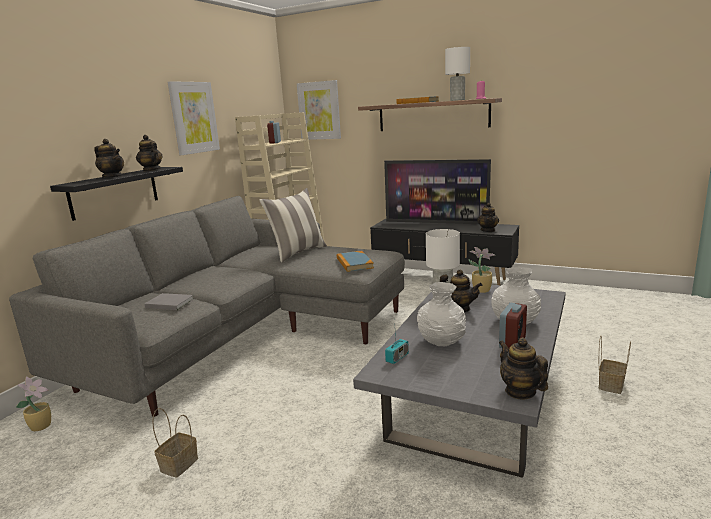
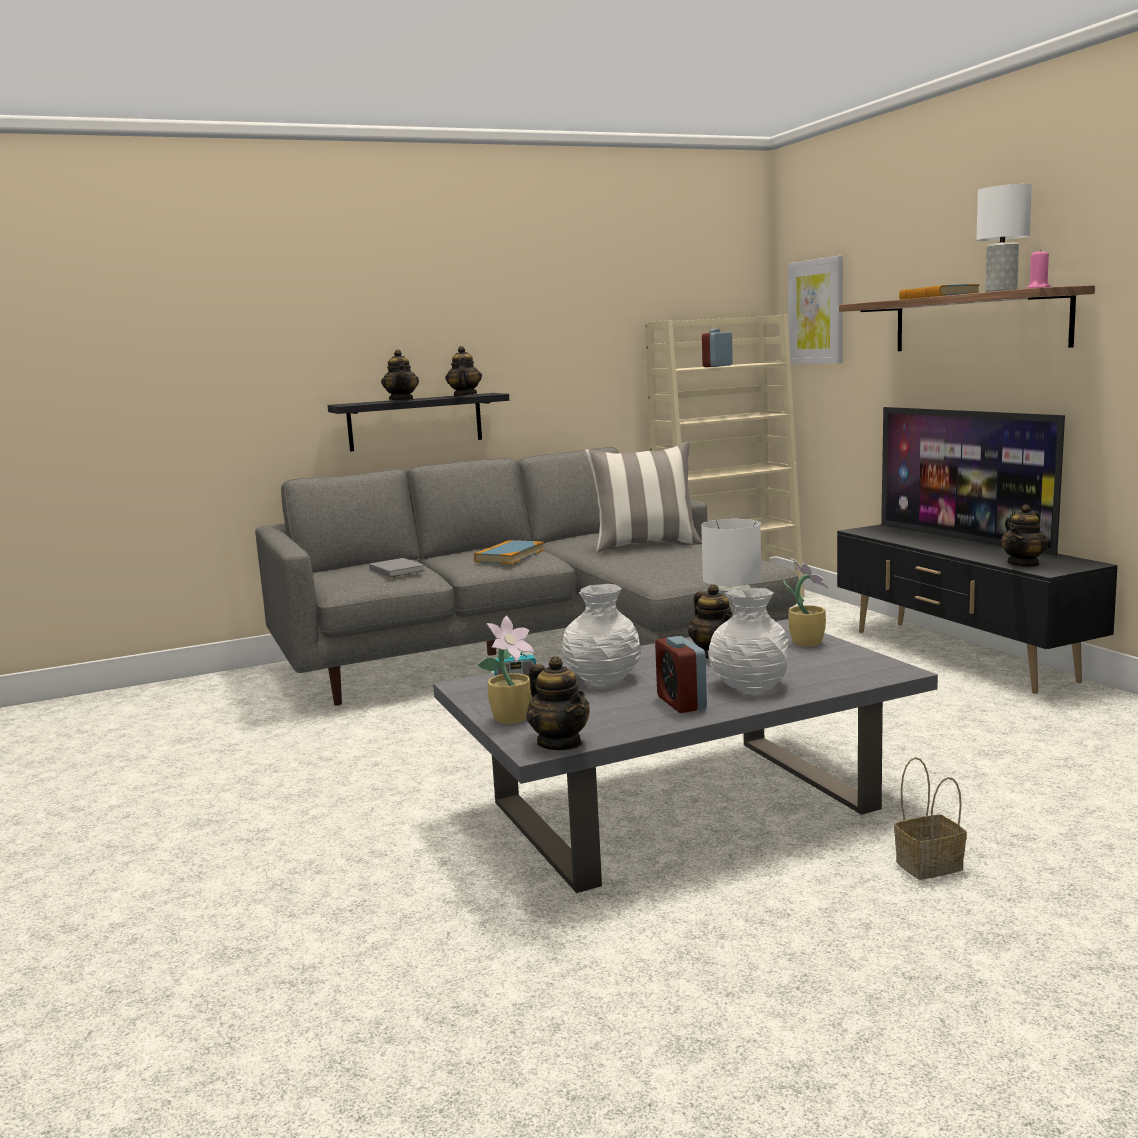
camera: 40 degrees right, 5 degrees down
potted plant [16,376,51,431] -> potted plant moved to [478,616,535,724]
basket [152,408,198,478] -> none
picture [167,81,220,155] -> none
book [337,251,374,272] -> book moved to [474,540,544,564]
alarm clock [499,303,527,348] -> alarm clock turned 90 degrees clockwise [655,636,707,713]
teapot [499,338,548,399] -> teapot turned 135 degrees clockwise [526,656,590,750]

